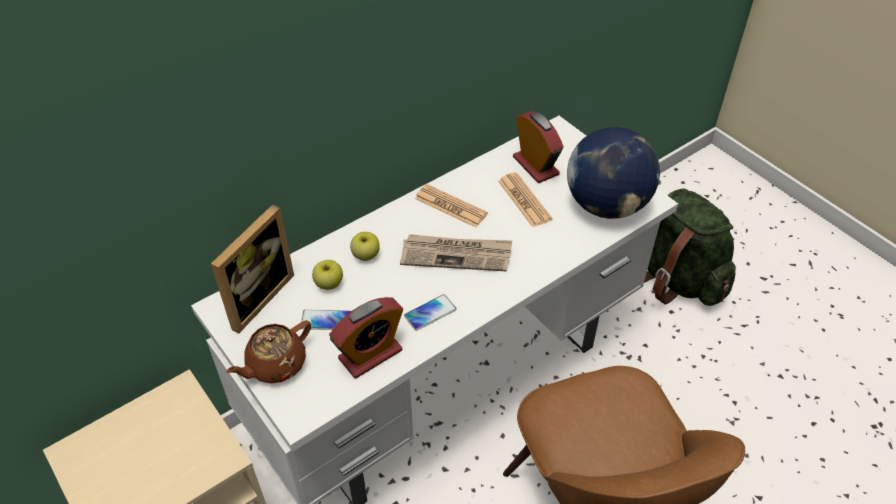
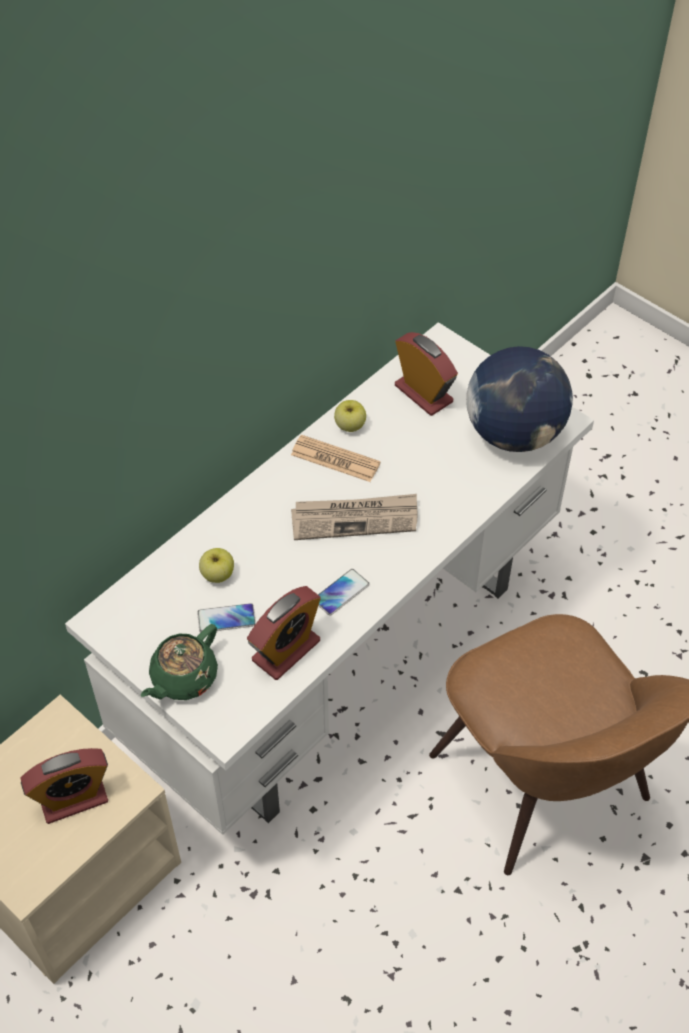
camera: 10 degrees left, 5 degrees up
picture frame [211,204,294,334] -> none
brown teapot [226,320,311,383] -> green teapot [141,624,218,700]
apple [350,232,380,261] -> apple moved to [334,400,366,432]
newspaper [498,172,552,227] -> none
green backpack [644,188,736,306] -> none
none -> alarm clock [20,748,108,824]

